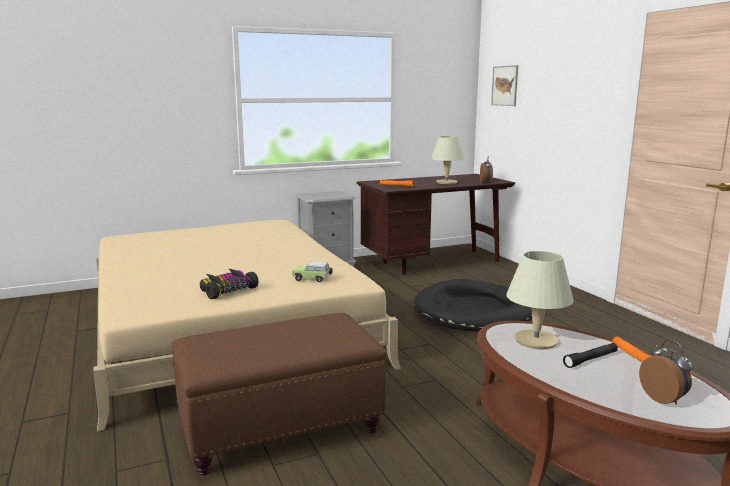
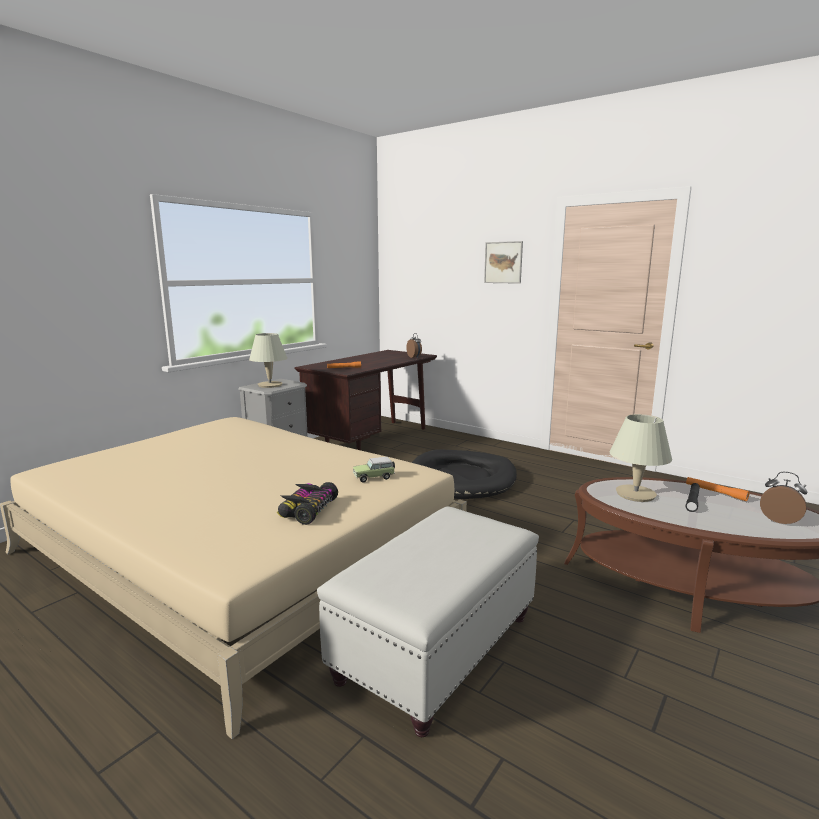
camera: 30 degrees left, 0 degrees up
brown ottoman [171,313,387,475] -> white ottoman [317,507,539,737]
beige table lamp [431,136,464,184] -> beige table lamp moved to [249,333,287,388]
picture [491,65,518,106] -> picture moved to [484,241,523,284]

